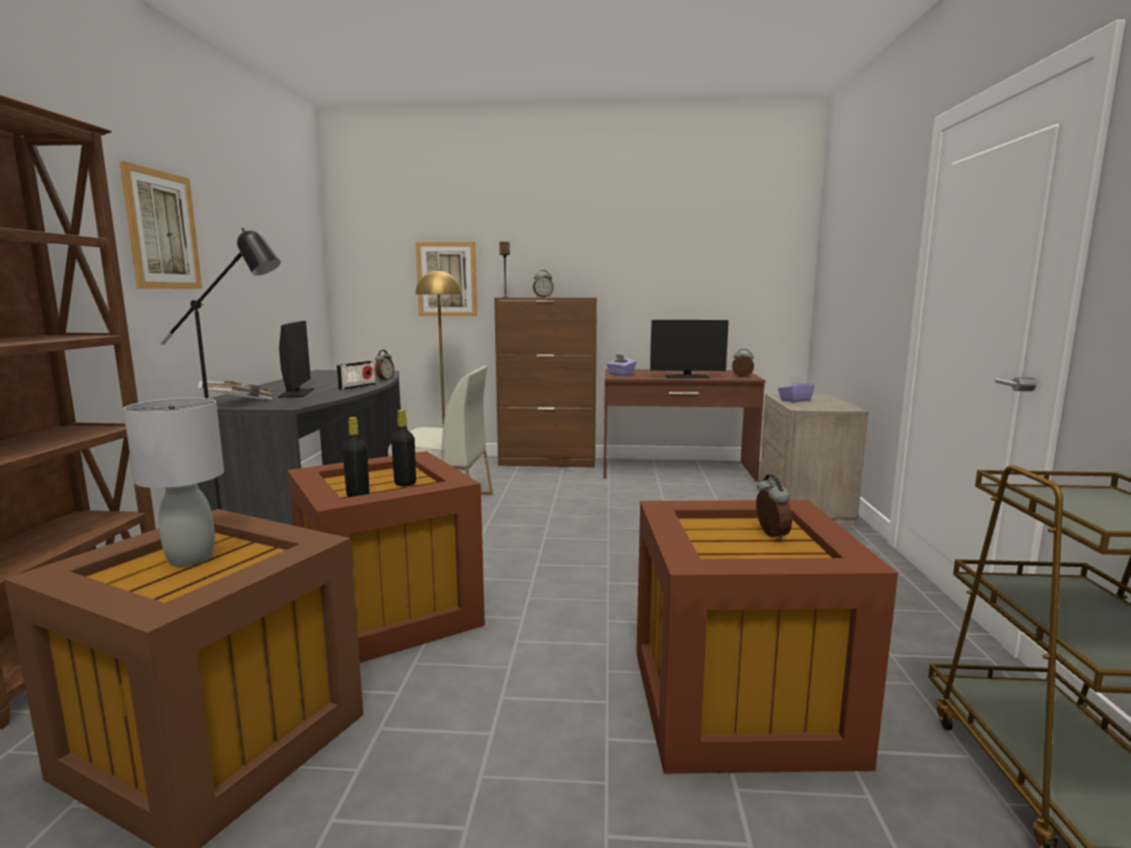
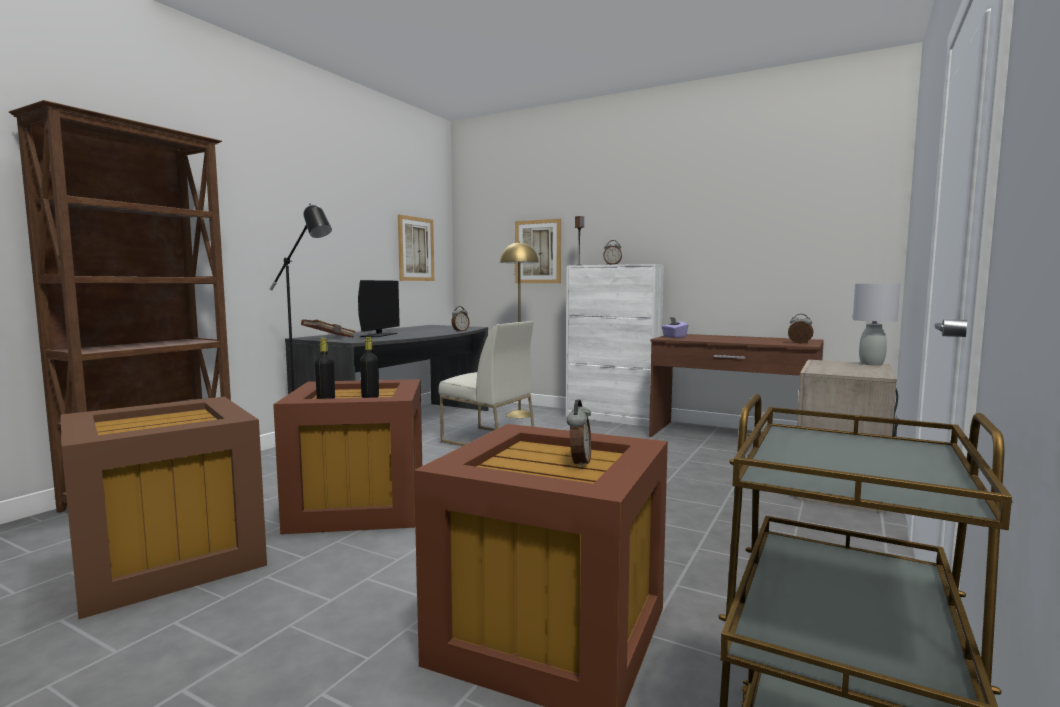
camera: 25 degrees right, 5 degrees down
picture [120,161,202,289] -> picture moved to [398,215,434,281]
grey table lamp [123,398,224,567] -> grey table lamp moved to [853,284,900,366]
white book [198,381,274,400] -> brown book [301,319,356,338]
radio [336,361,376,390] -> none
brown cabinet [494,297,597,468] -> white cabinet [566,264,664,427]
monitor [650,320,729,378] -> none
purple tissue box [778,375,815,402] -> none

